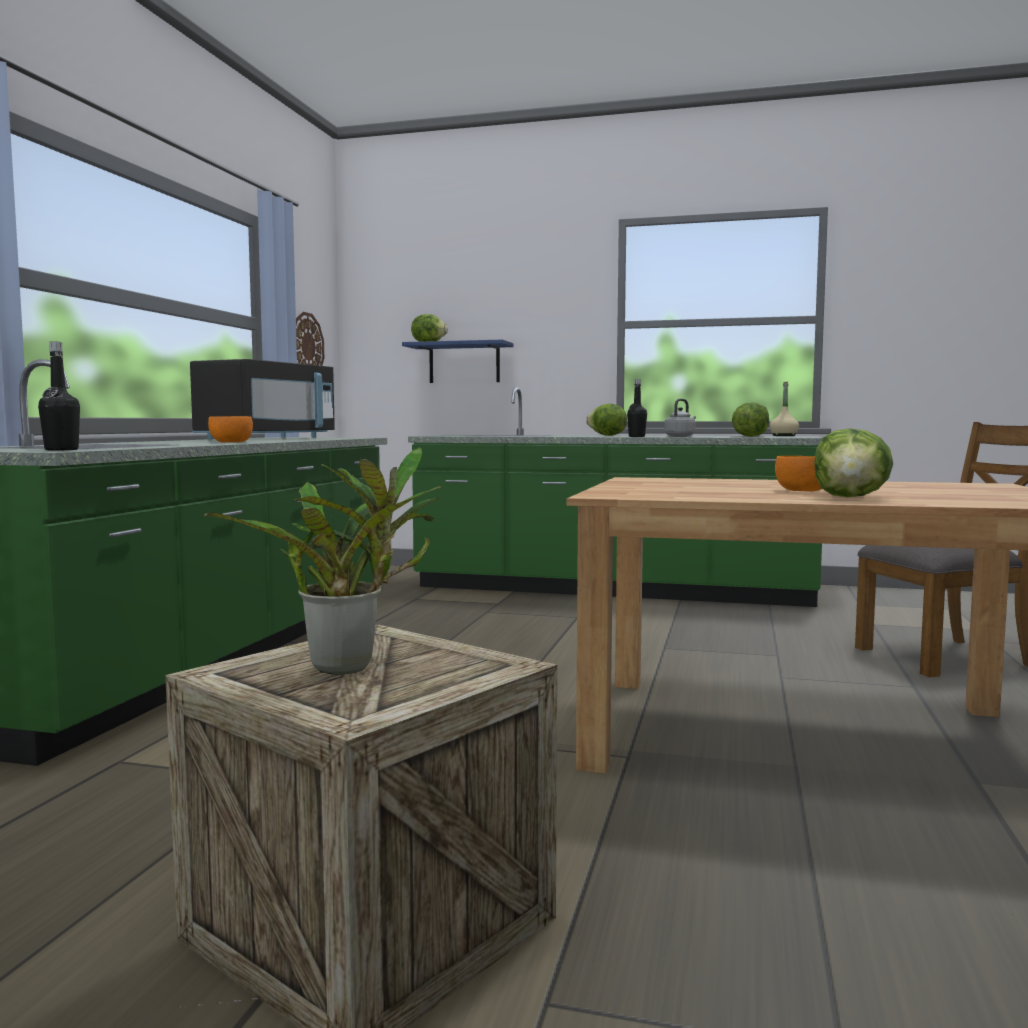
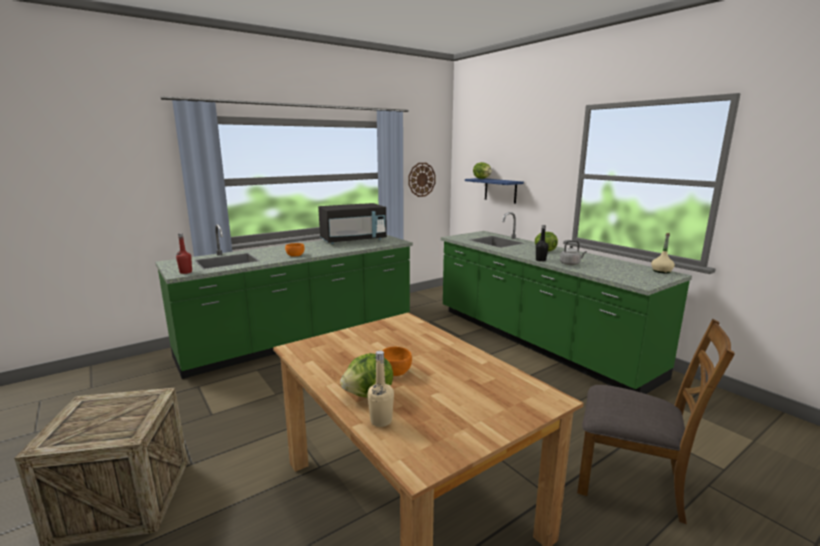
camera: 40 degrees right, 10 degrees up
black bottle [38,341,80,450] -> red bottle [176,233,192,274]
potted plant [204,447,442,675] -> none
lettuce [732,402,769,437] -> none
none -> beige bottle [367,351,394,427]

